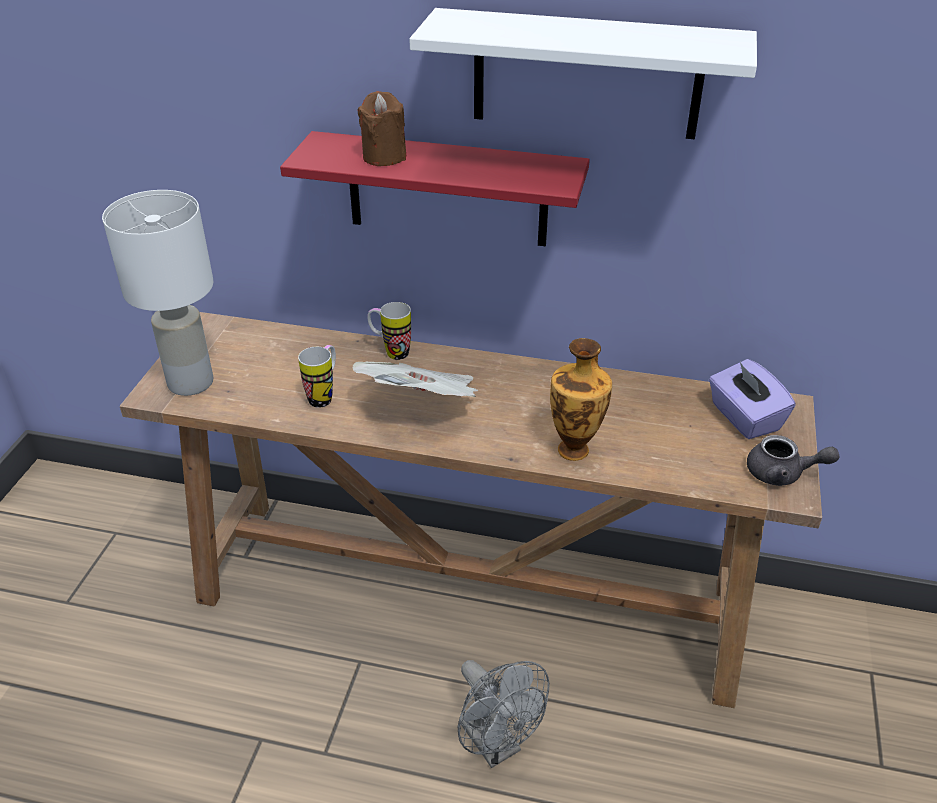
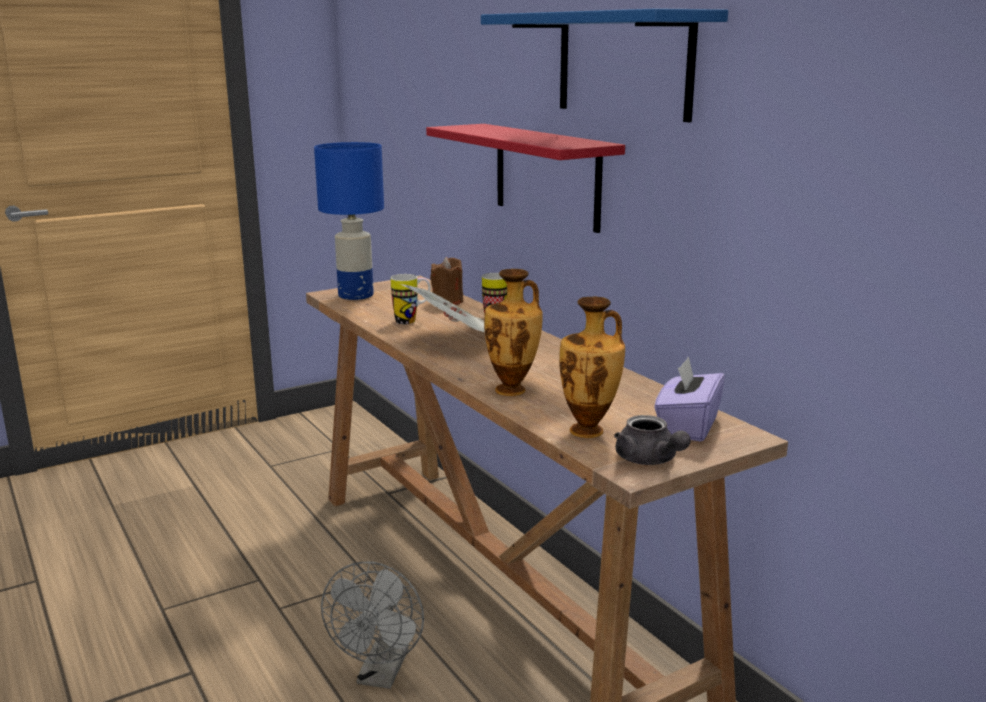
camera: 45 degrees right, 20 degrees down
white table lamp [102,190,213,396] -> blue table lamp [314,142,384,300]
brown candle [358,91,406,166] -> brown candle moved to [430,257,463,305]
white shelf [409,8,757,139] -> blue shelf [481,8,728,122]
none -> vase [559,296,625,438]

